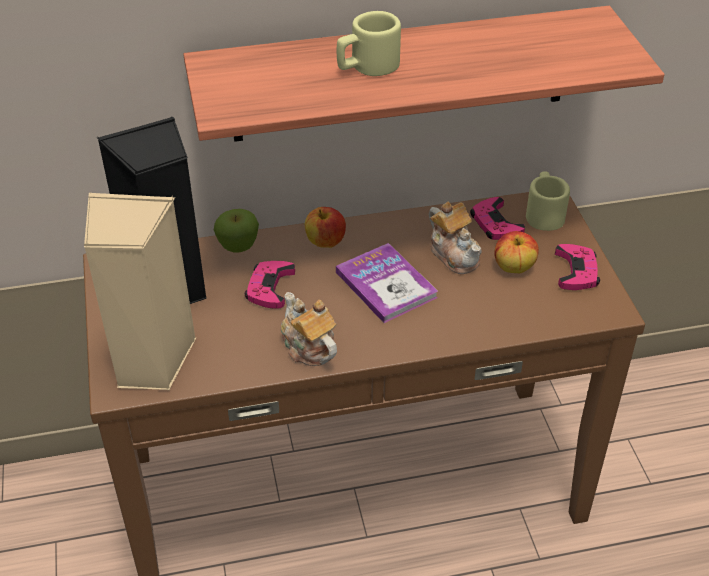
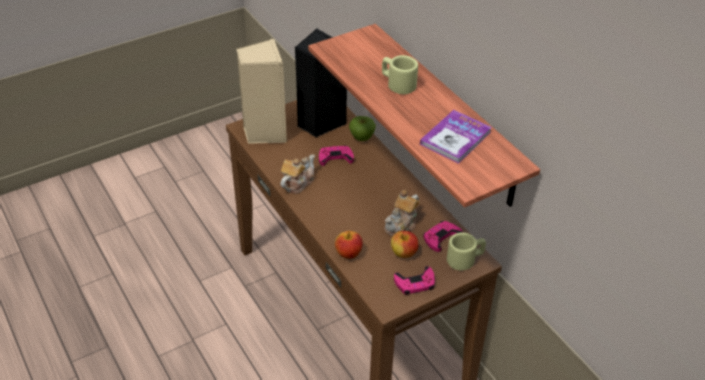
camera: 70 degrees right, 0 degrees up
apple [305,207,346,248] -> apple moved to [335,231,363,259]
book [336,243,438,323] -> book moved to [420,110,492,164]

